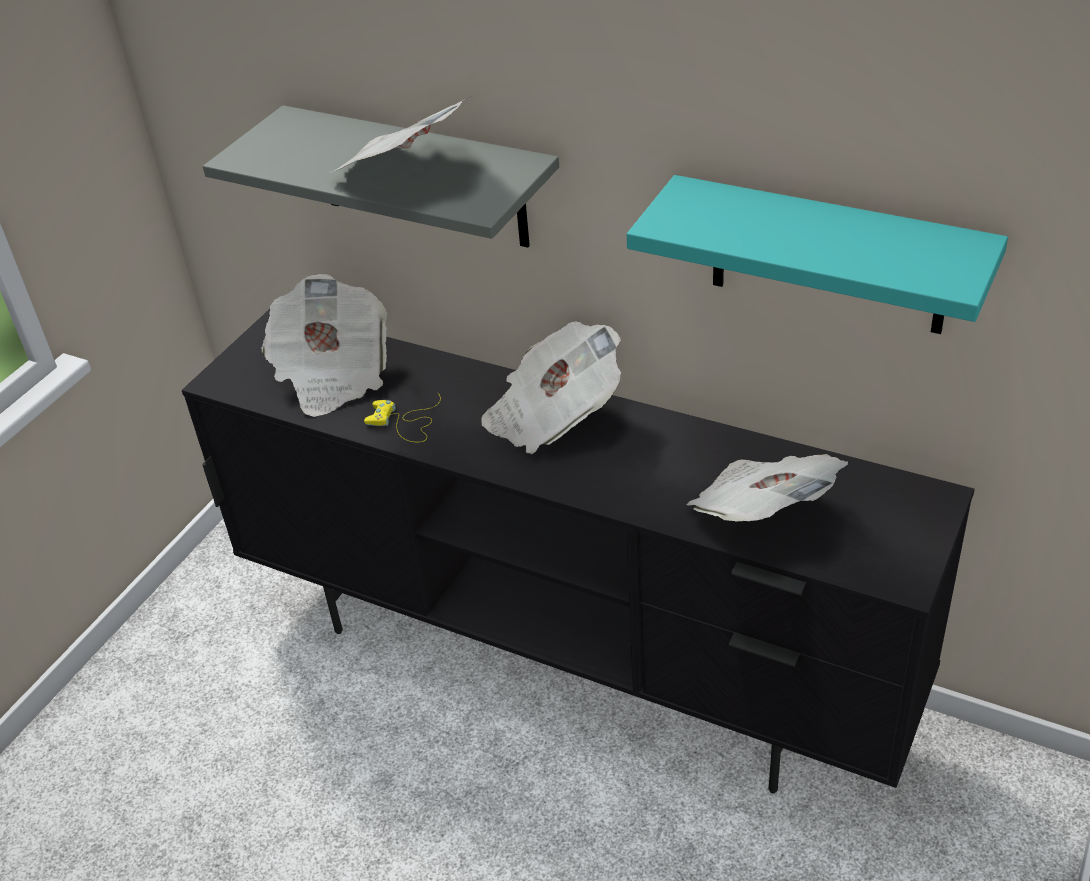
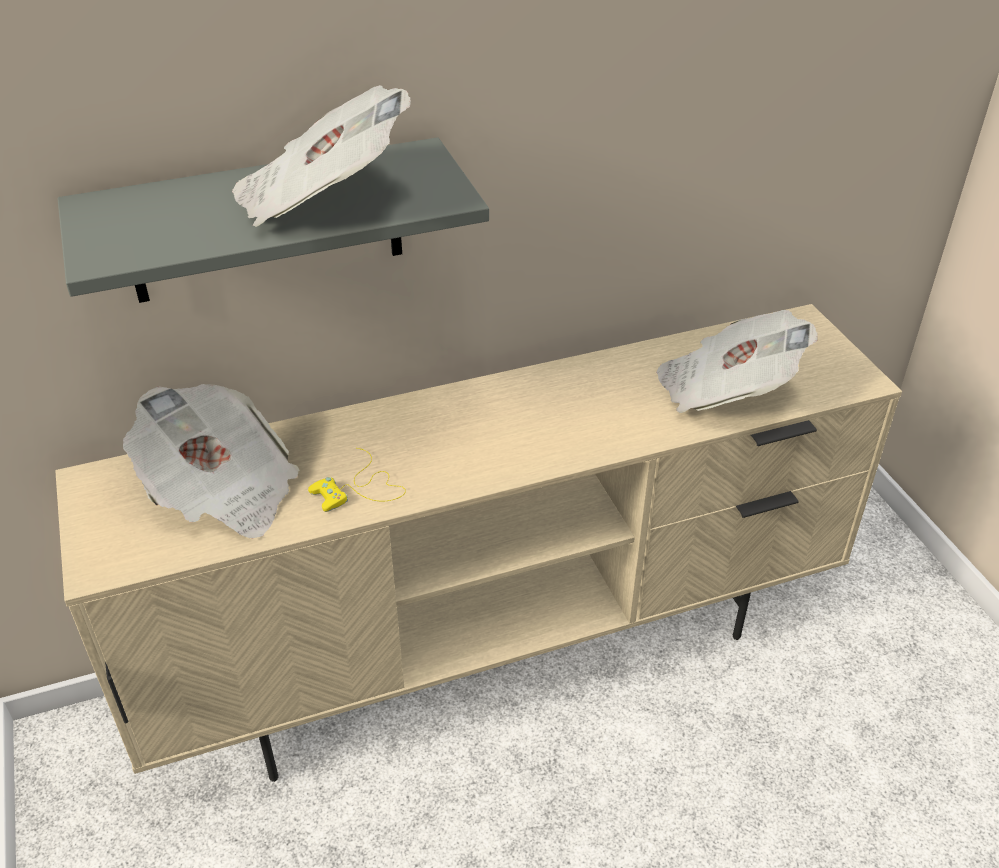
camera: 50 degrees left, 0 degrees up
black tv stand [182,309,975,794] -> beige tv stand [55,304,902,782]
newspaper [481,321,621,454] -> none
turquoise shelf [627,175,1008,334] -> none

